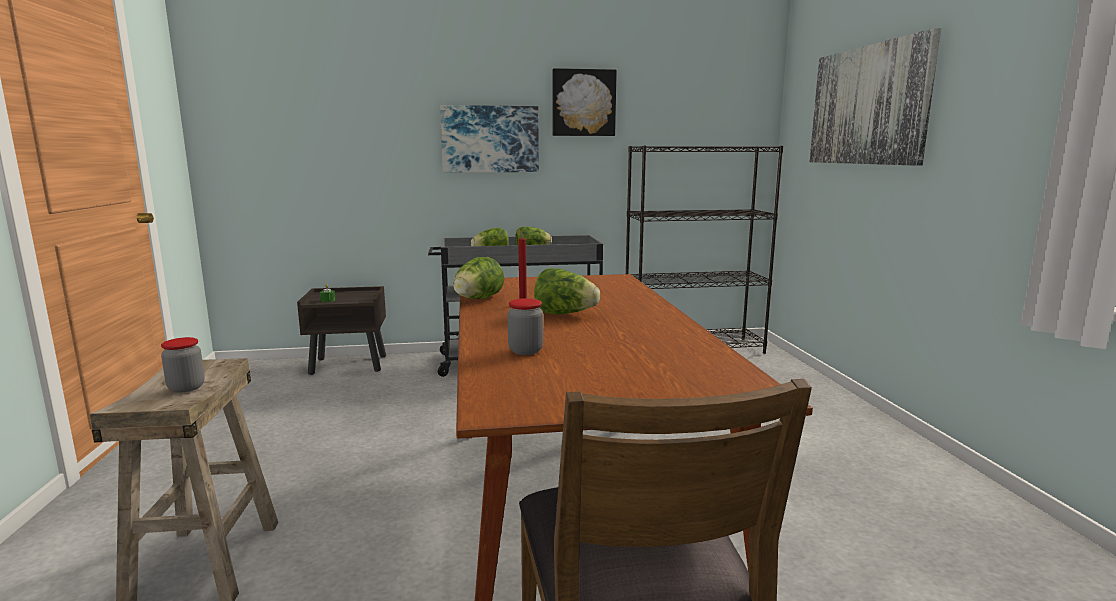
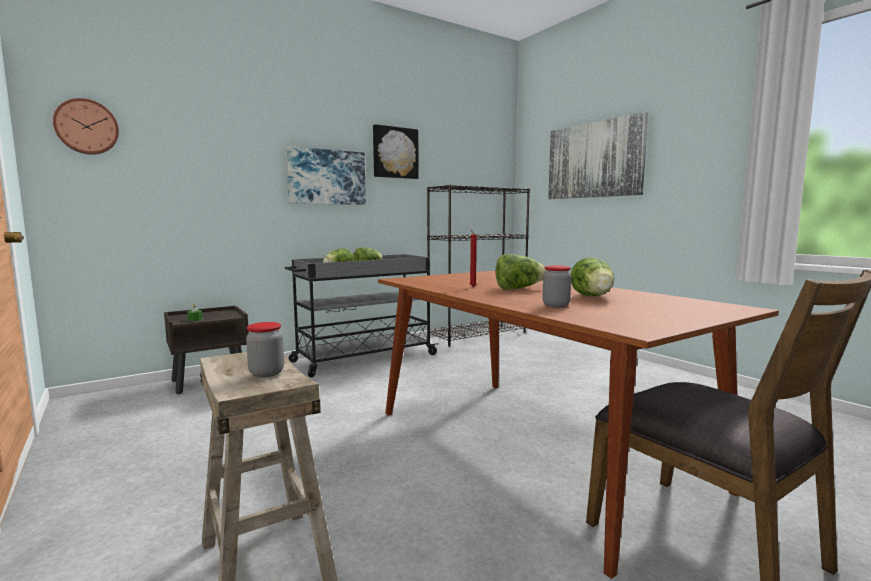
camera: 25 degrees left, 5 degrees down
lettuce [453,257,504,299] -> lettuce moved to [570,257,614,297]
none -> wall clock [53,98,119,155]

